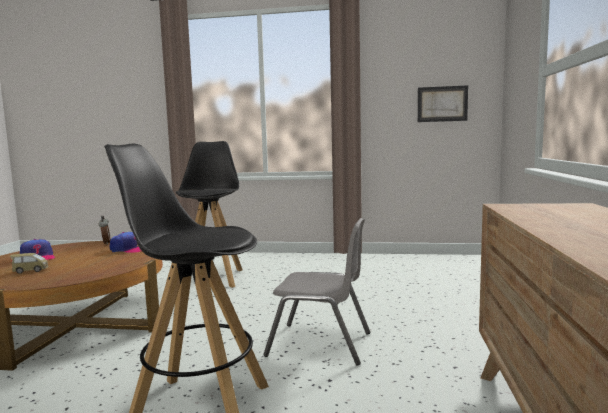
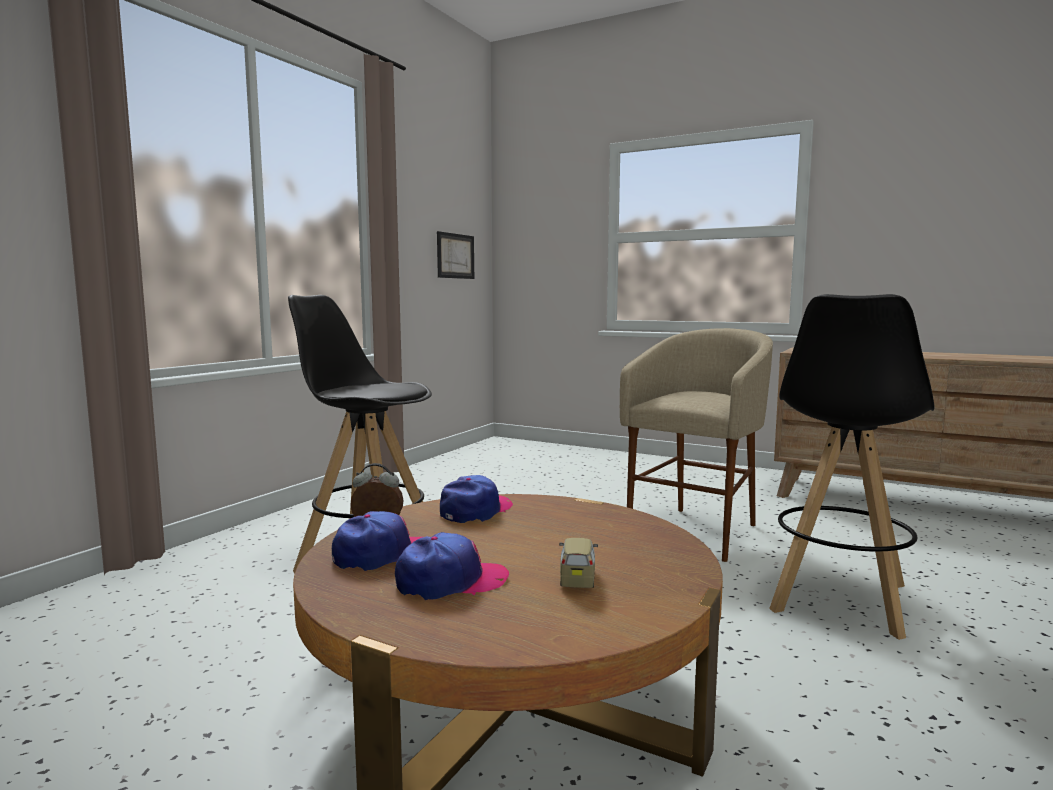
camera: 70 degrees left, 0 degrees up
grey chair [263,218,370,365] -> beige stool [620,328,773,562]
none -> cap [332,511,422,571]

